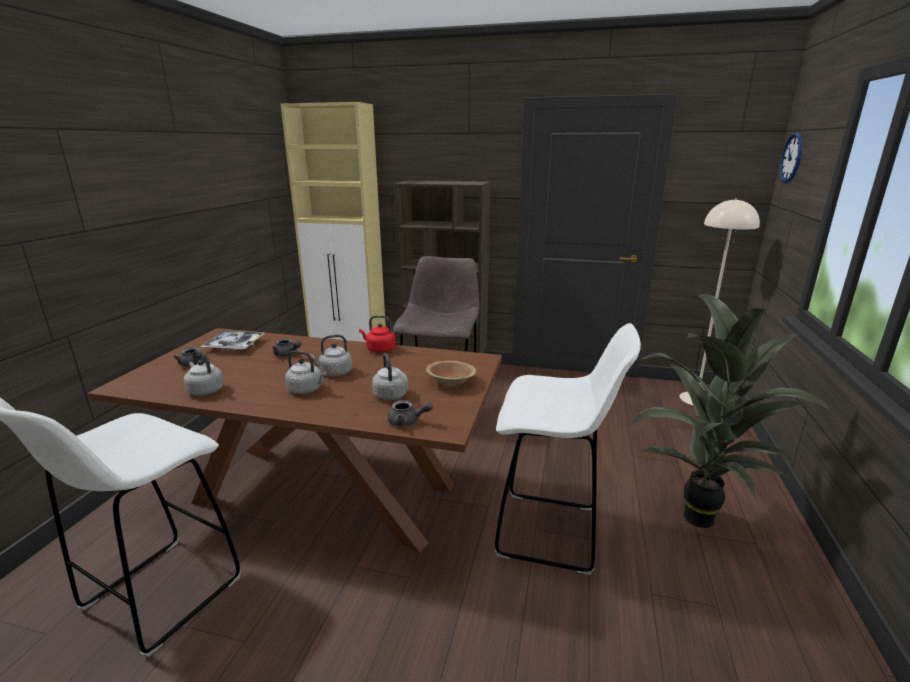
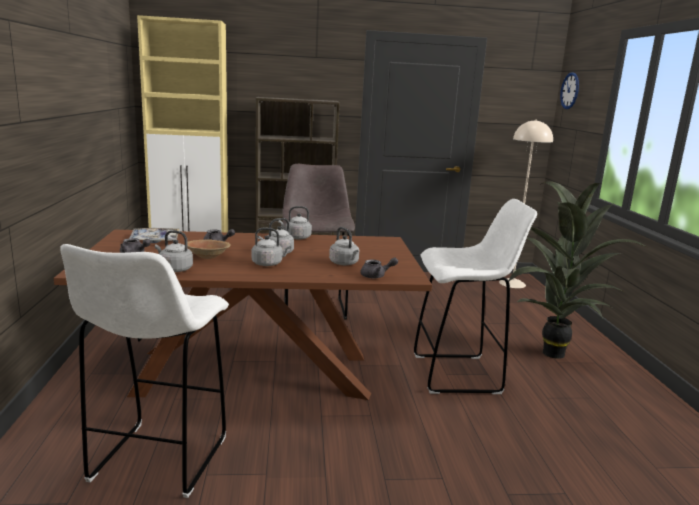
camera: 20 degrees left, 5 degrees down
red kettle [359,315,396,353] -> grey kettle [278,206,312,239]
brown bowl [426,361,476,386] -> brown bowl moved to [187,239,231,259]

